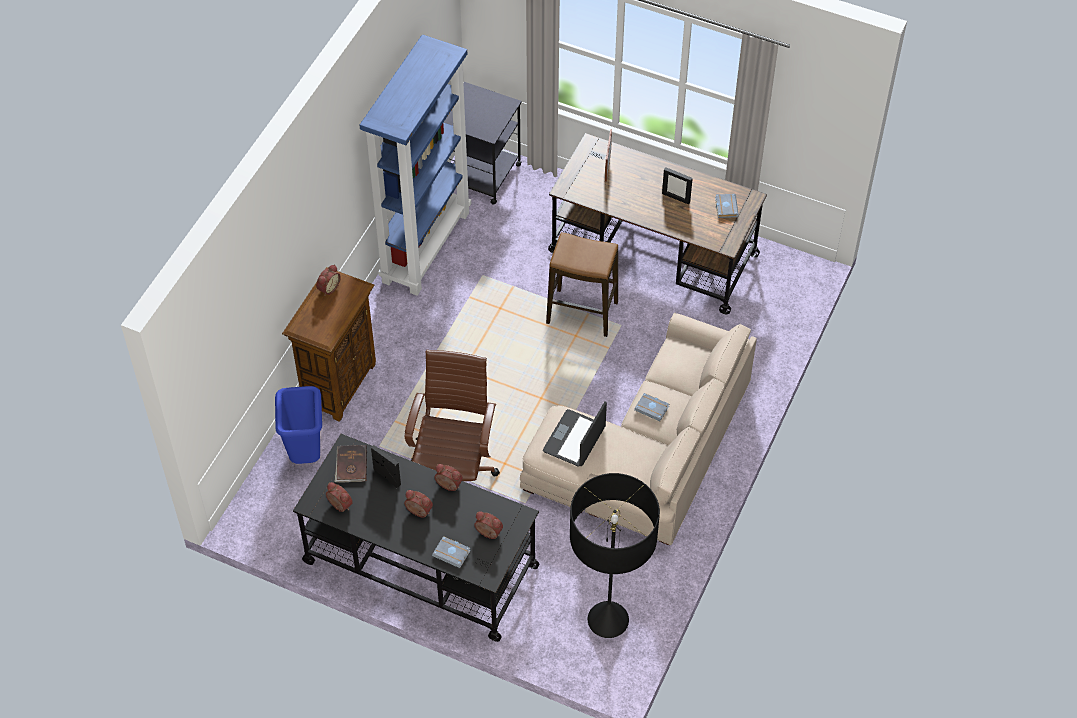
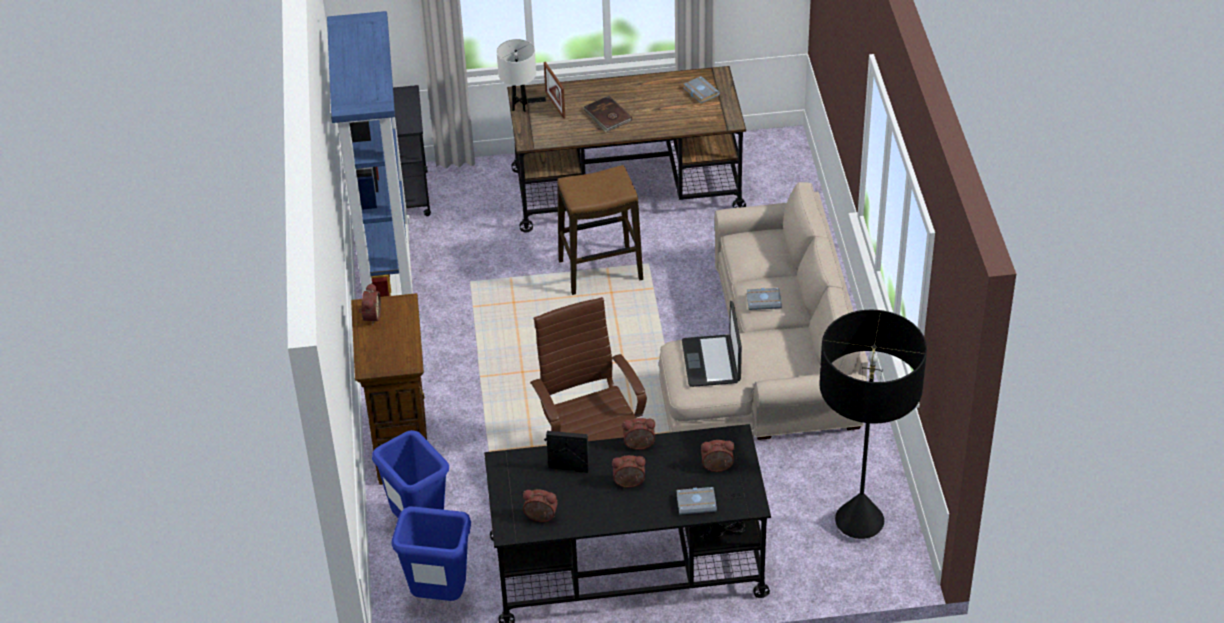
camera: 30 degrees left, 10 degrees down
brown book [335,445,367,482] -> brown book moved to [583,96,632,132]
picture frame [662,167,693,205] -> none
none -> blue trash can [391,506,471,601]
none -> white table lamp [497,39,536,112]

